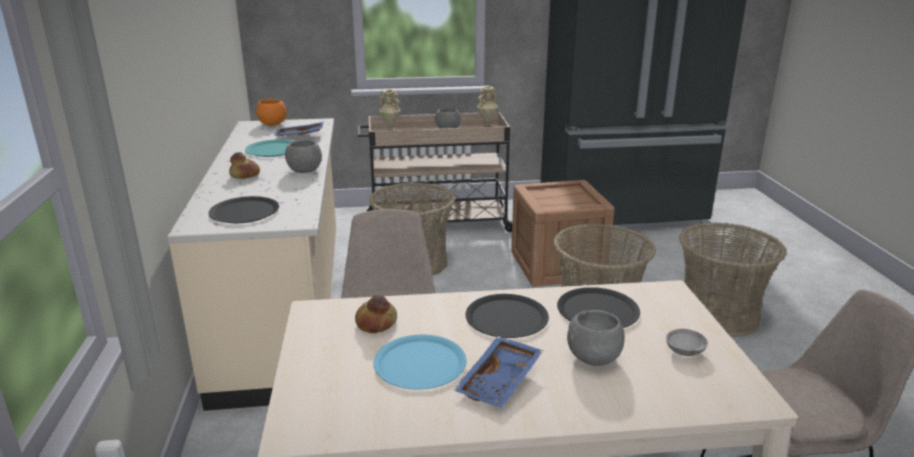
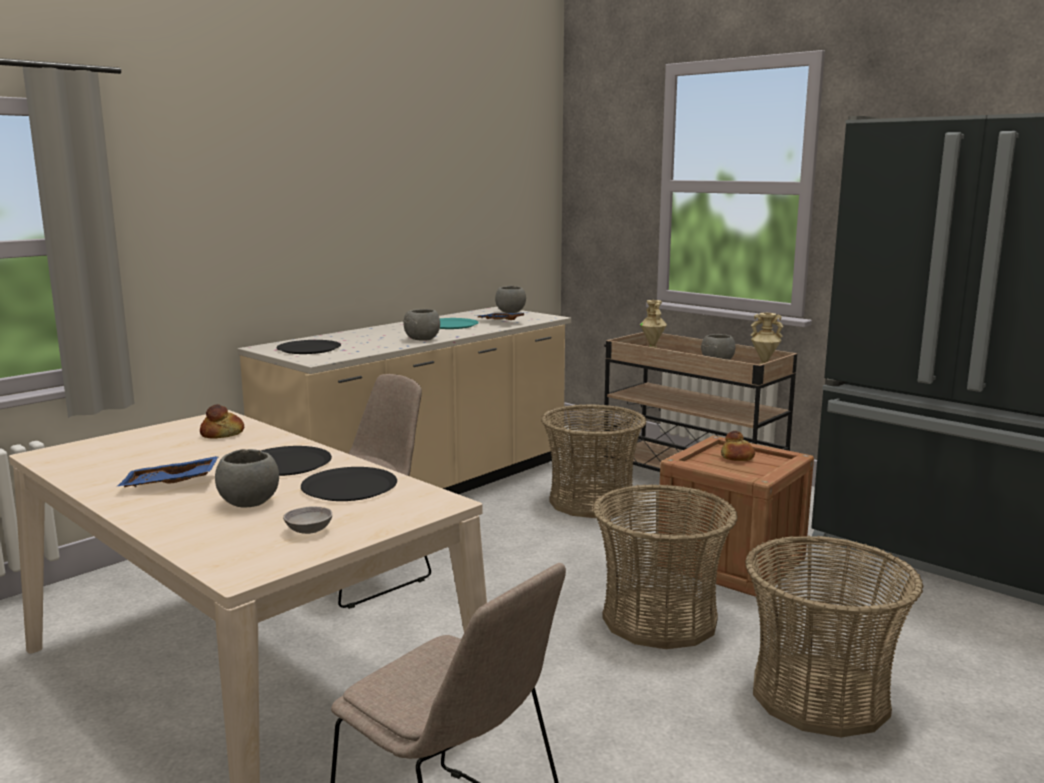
camera: 50 degrees right, 10 degrees down
bread [229,152,260,179] -> bread moved to [721,431,755,461]
orange bowl [256,99,286,126] -> grey bowl [495,286,526,313]
blue plate [374,335,466,390] -> none

